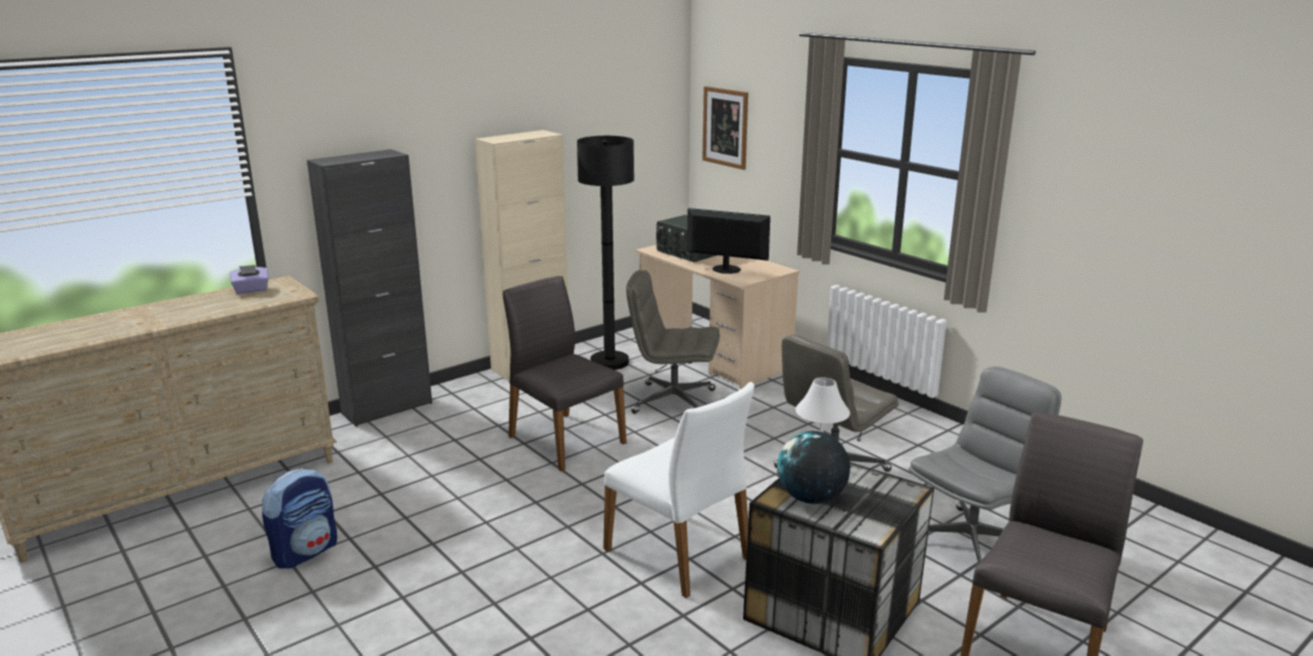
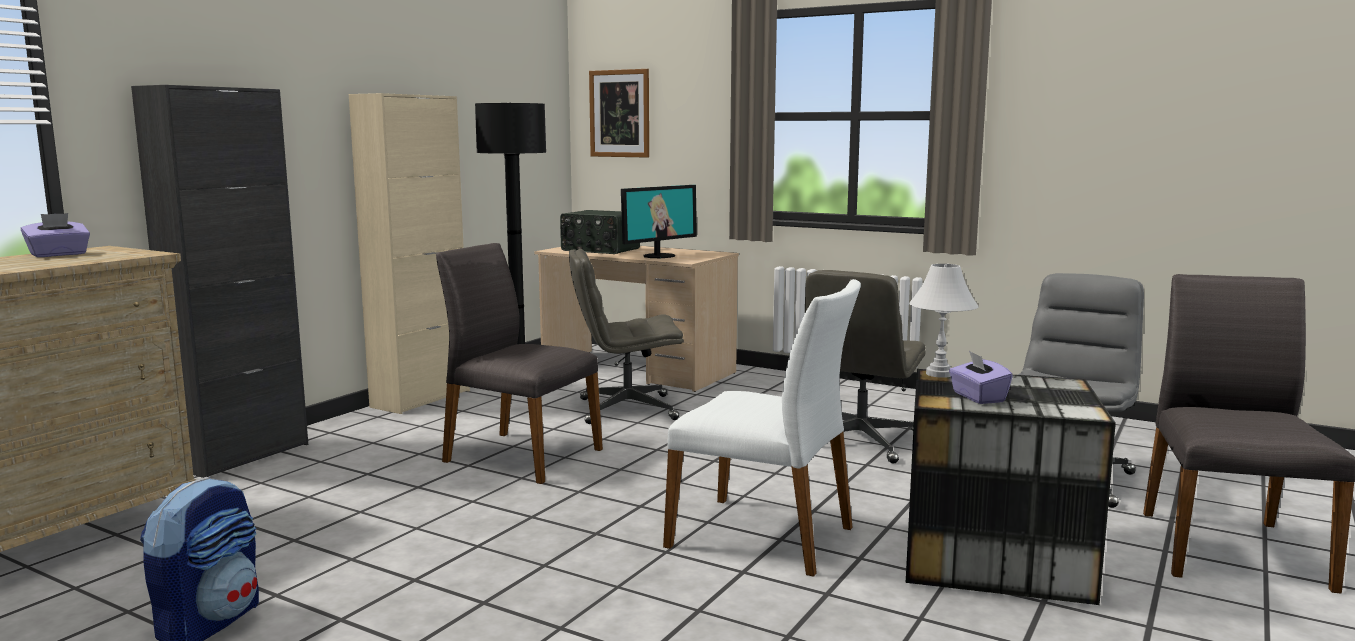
camera: 20 degrees left, 10 degrees down
monitor [688,208,770,274] -> monitor turned 135 degrees clockwise [621,185,697,258]
globe [777,431,850,504] -> purple tissue box [949,351,1013,404]

